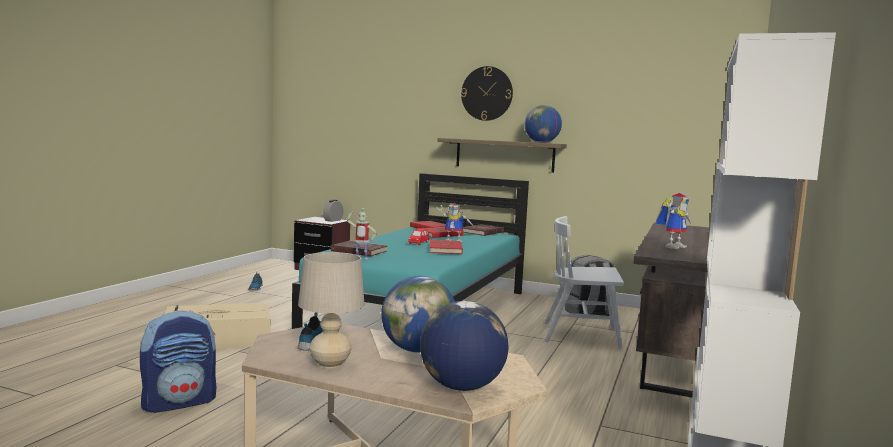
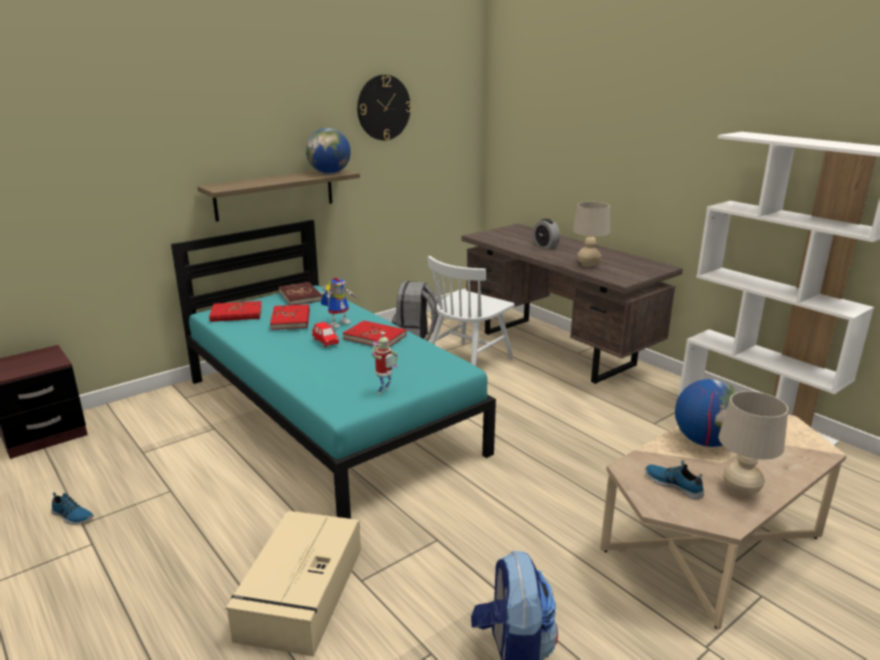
camera: 60 degrees left, 15 degrees up
alarm clock [323,200,343,222] -> alarm clock moved to [533,219,560,249]
red book [331,241,387,257] -> none
globe [420,301,508,391] -> none
wall clock [461,66,513,121] -> wall clock moved to [357,75,412,140]
toy robot [656,193,691,249] -> beige table lamp [573,202,610,267]

